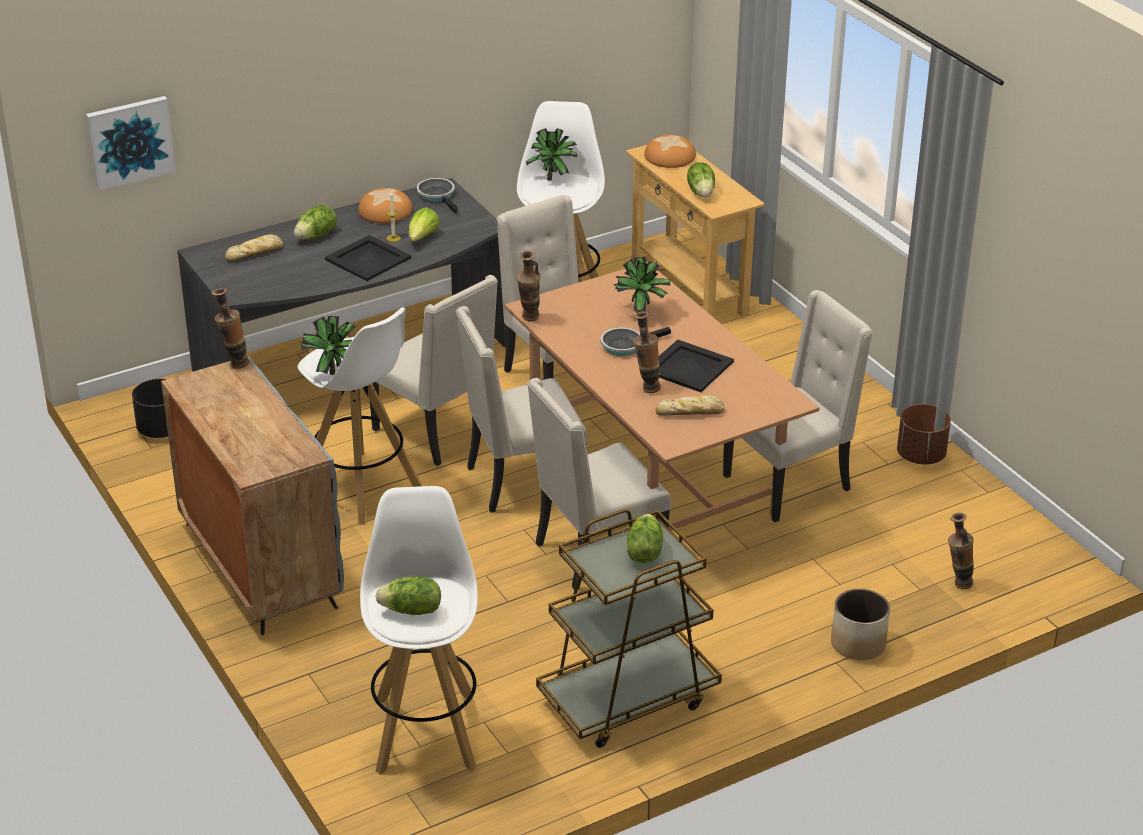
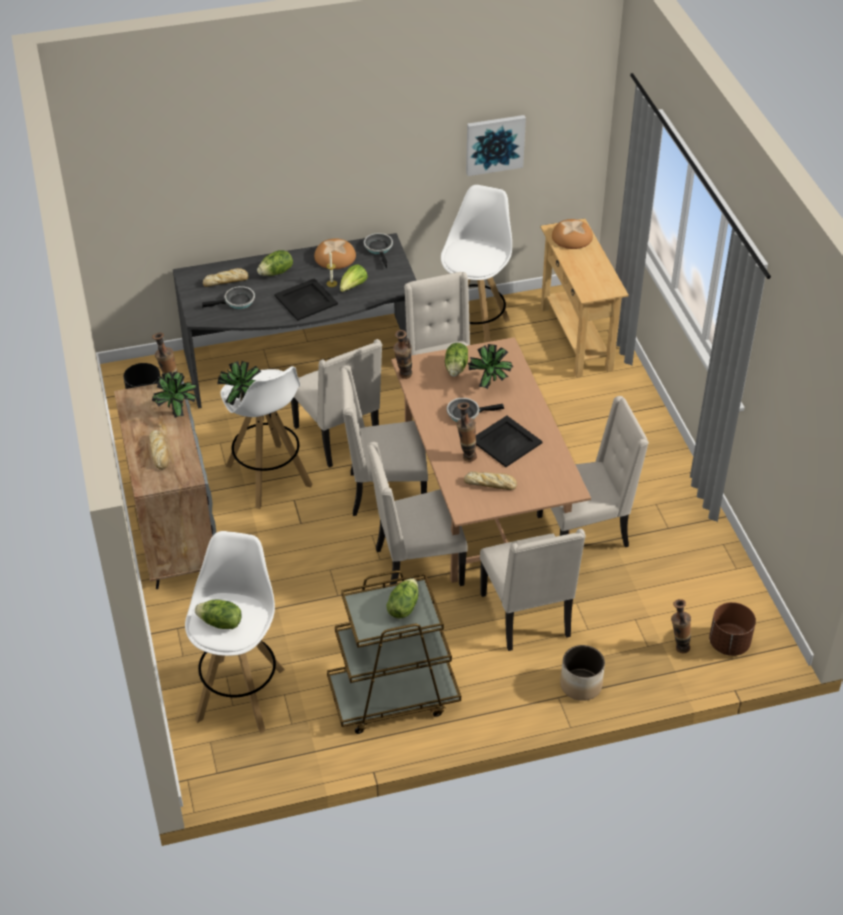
camera: 15 degrees right, 10 degrees up
picture [86,96,176,191] -> picture moved to [466,115,526,176]
potted plant [526,128,577,181] -> potted plant moved to [152,372,197,418]
lettuce [687,162,715,197] -> lettuce moved to [445,343,468,377]
brown planter [897,404,951,464] -> brown planter moved to [709,602,756,656]
none -> bread [149,430,169,470]
none -> frying pan [202,286,255,309]
none -> beige chair [480,529,586,651]

